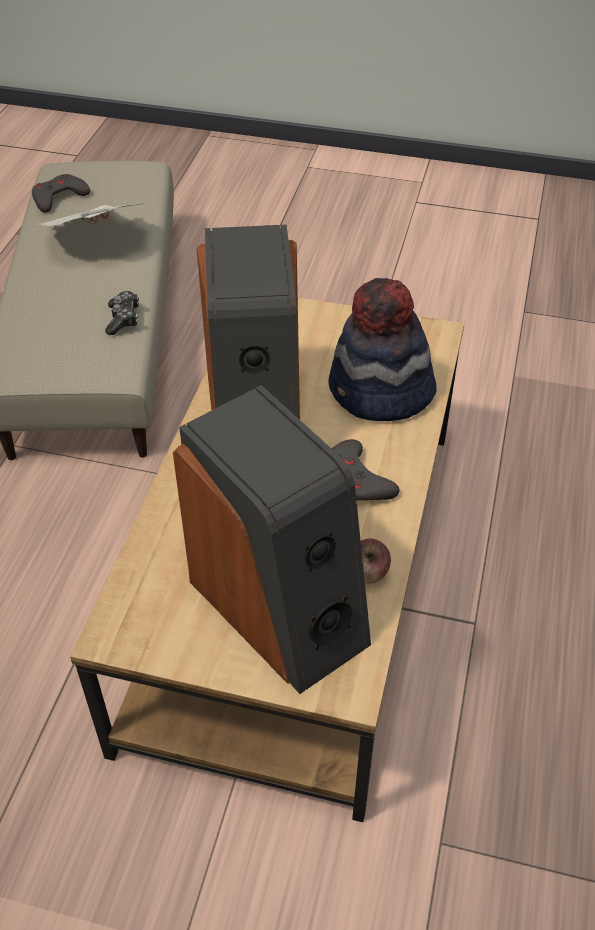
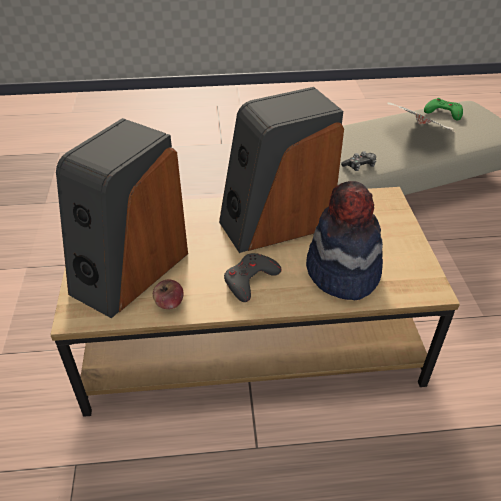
camera: 70 degrees right, 5 degrees down
grey game controller [32,174,90,212] -> green game controller [424,98,463,120]

